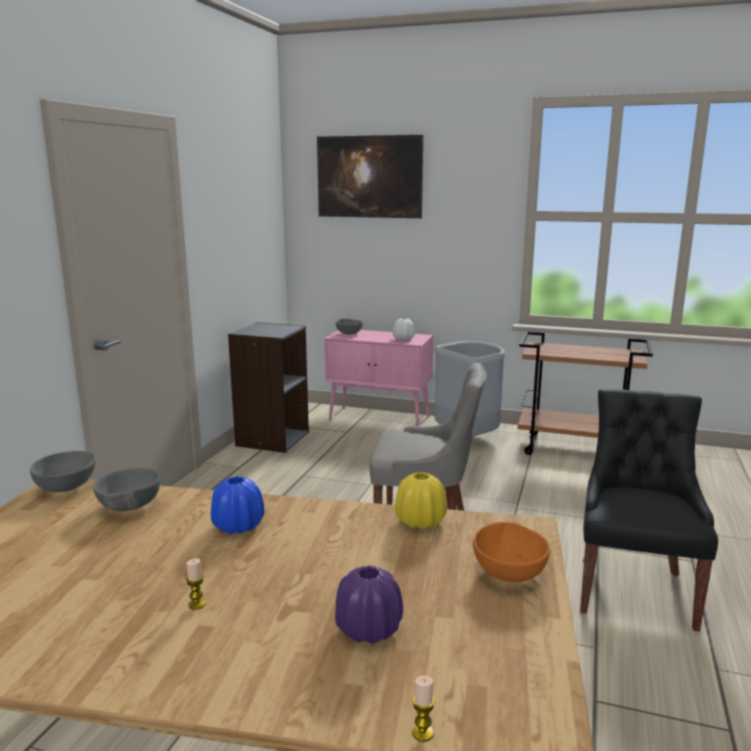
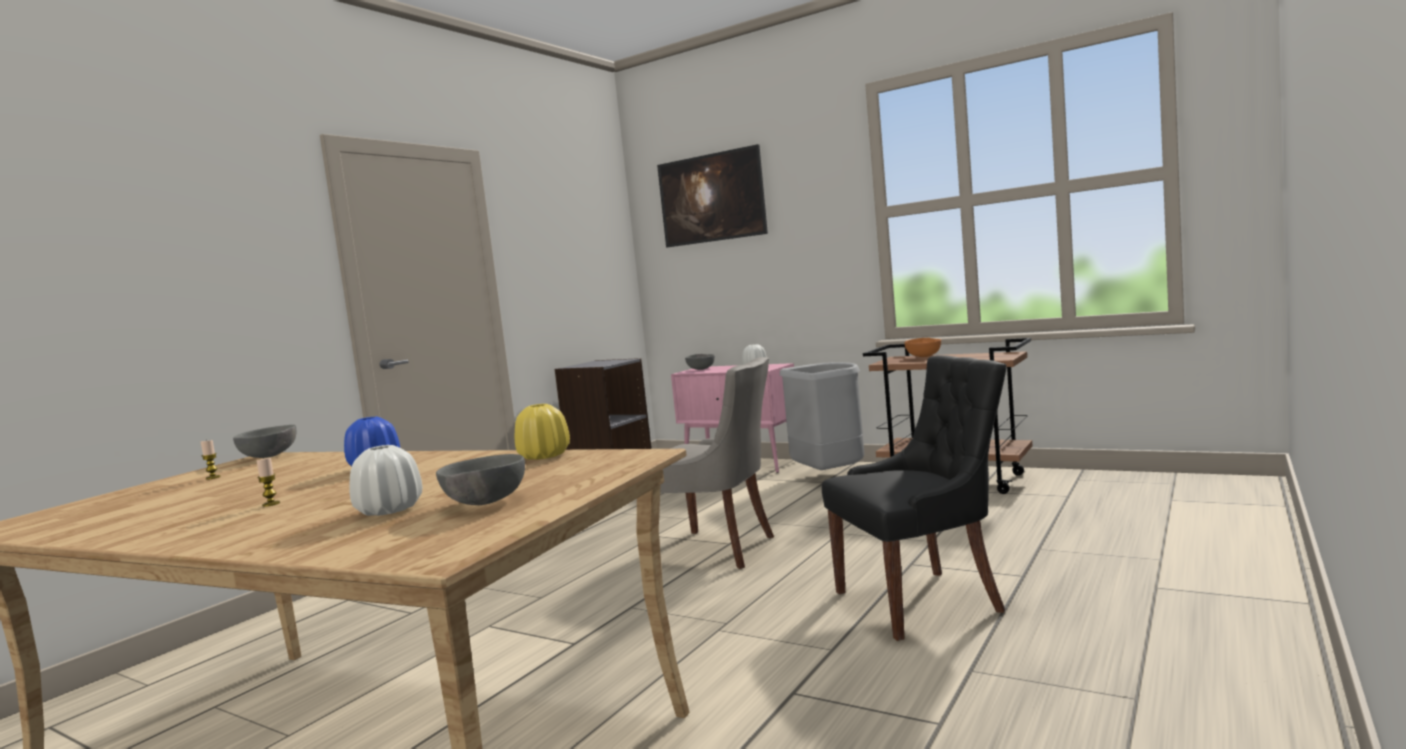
camera: 15 degrees right, 10 degrees down
grey bowl [93,468,160,511] -> grey bowl moved to [436,454,525,505]
purple vase [335,566,403,644] -> white vase [349,445,422,516]
candle [412,675,435,742] -> candle moved to [201,440,221,480]
orange bowl [473,522,550,582] -> orange bowl moved to [905,338,941,357]
black chair [580,389,718,631] -> black chair turned 45 degrees clockwise [822,355,1007,641]

